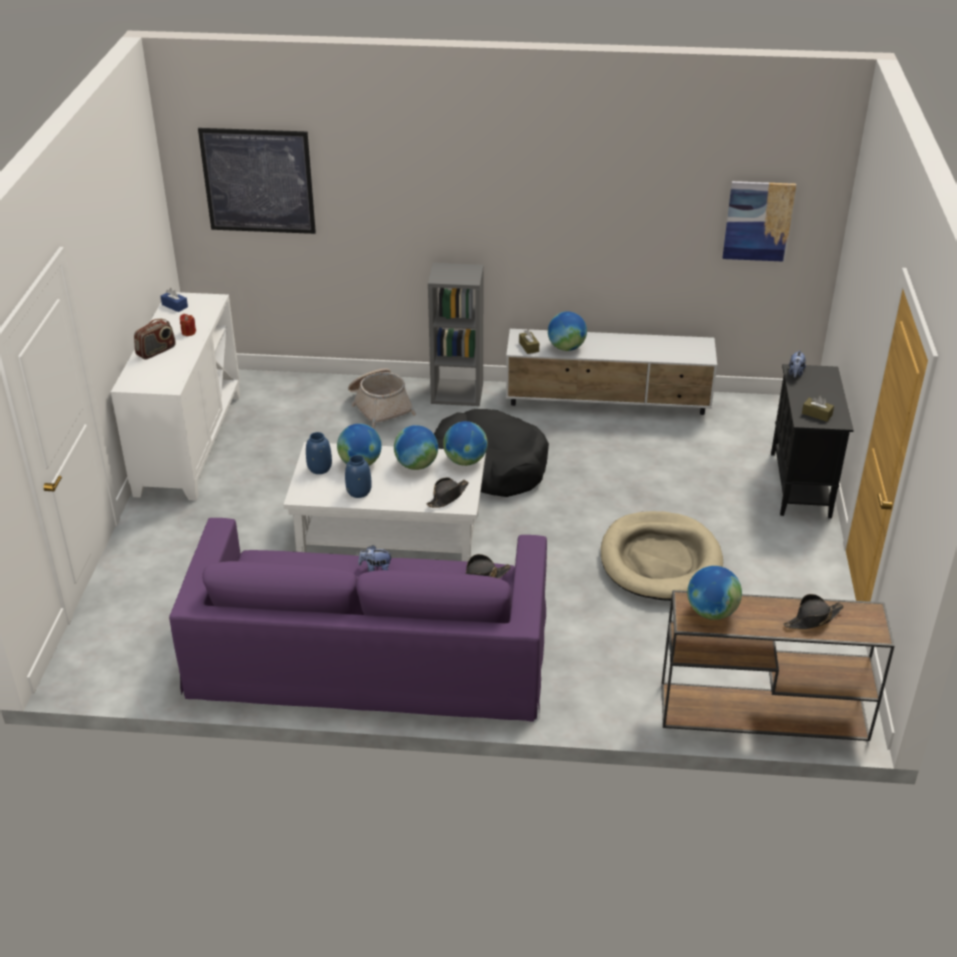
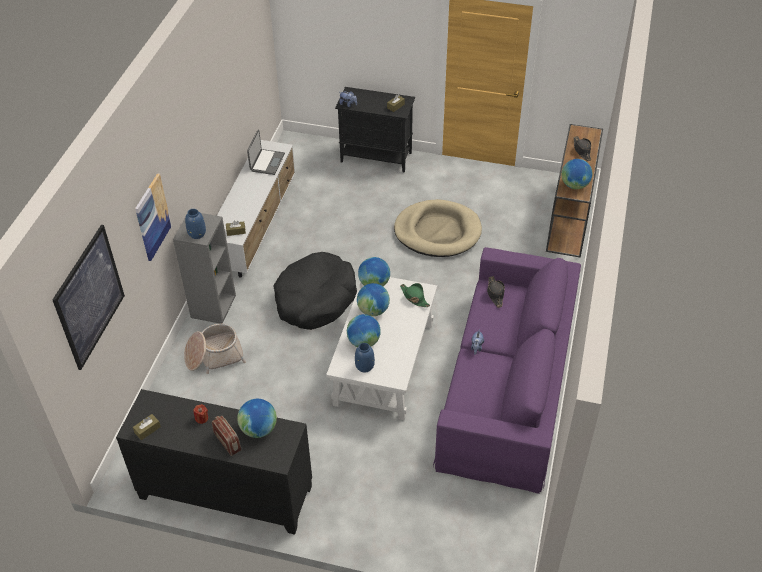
camera: 80 degrees left, 10 degrees up
white cabinet [111,292,240,501] -> black cabinet [116,389,312,535]
blue tissue box [161,288,188,312] -> brown tissue box [133,414,161,440]
blue vase [345,455,372,498] -> blue vase moved to [185,209,206,239]
black hat [426,477,469,508] -> green hat [400,283,430,307]
globe [548,311,587,351] -> globe moved to [237,399,277,438]
picture [722,181,796,262] -> picture moved to [135,173,172,261]
none -> laptop [247,130,285,175]

